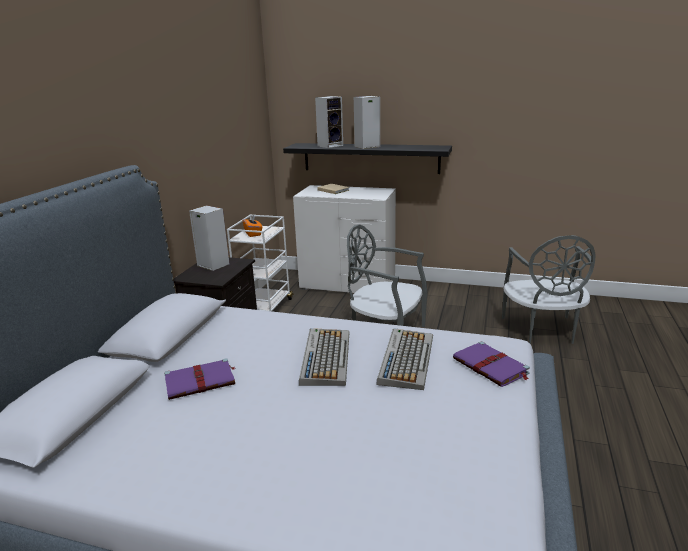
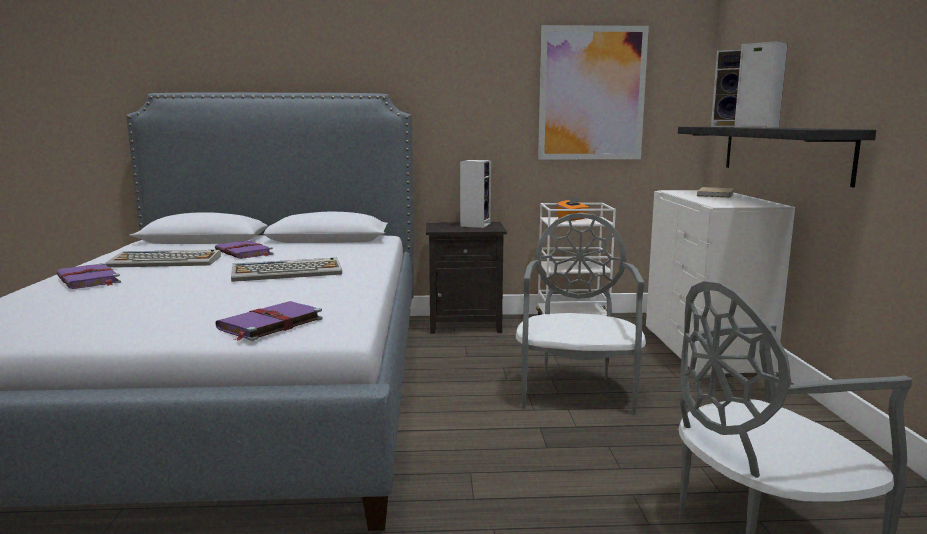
camera: 70 degrees right, 10 degrees down
keyboard [376,328,433,390] -> keyboard moved to [105,250,221,268]
none -> purple book [56,263,121,289]
none -> picture [538,25,649,159]

